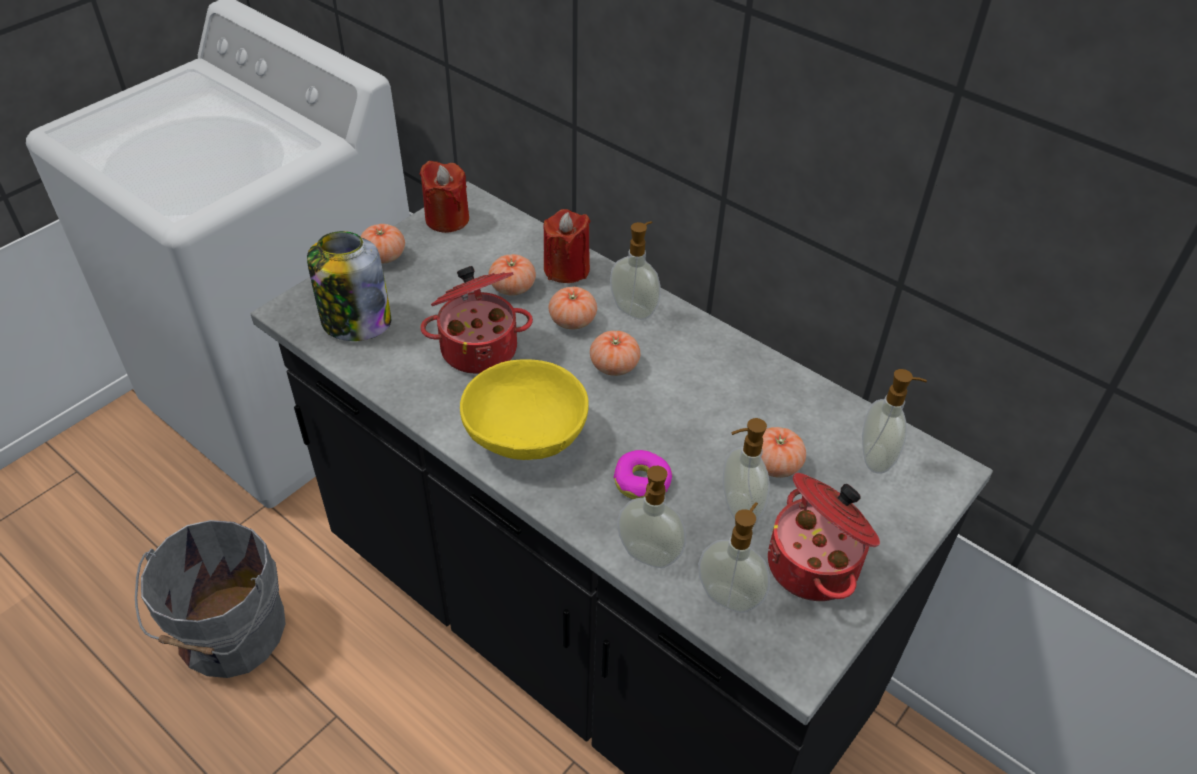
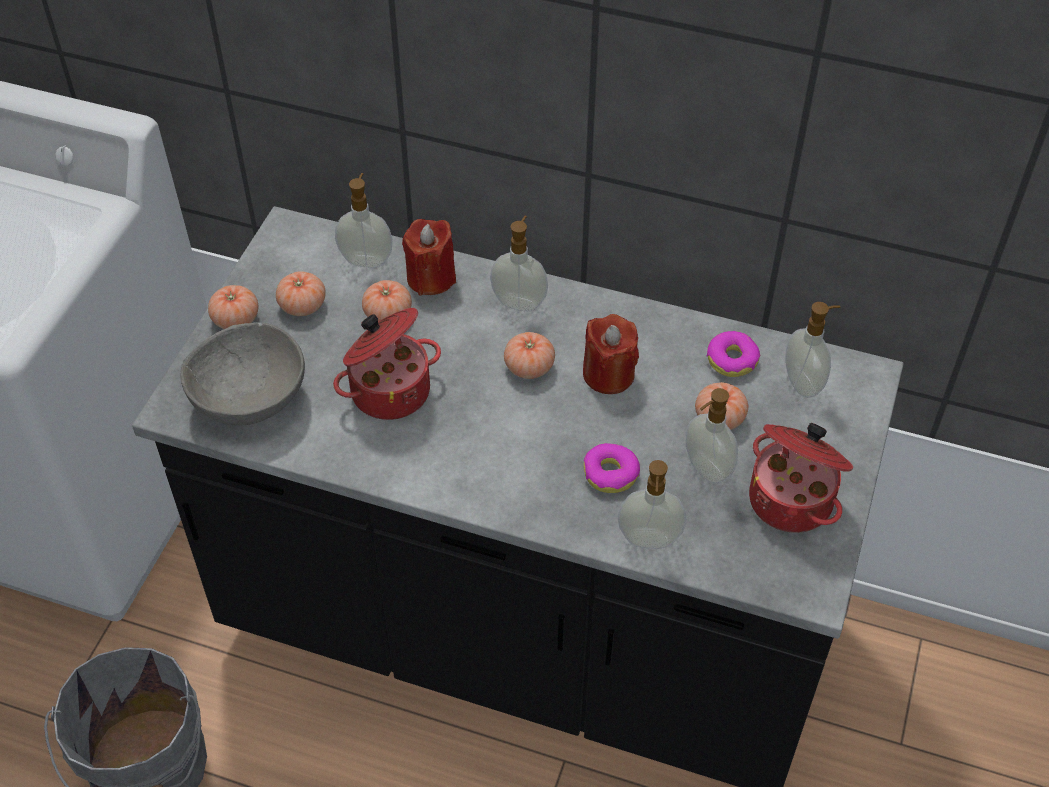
camera: 20 degrees left, 5 degrees up
jar [307,231,391,341] -> grey bowl [180,322,305,425]
red candle [420,161,469,233] -> red candle moved to [583,314,639,394]
yellow bowl [460,359,589,460] -> none
tomato [548,287,597,329] -> tomato moved to [276,271,326,316]
soap dispenser [698,502,770,613] -> soap dispenser moved to [335,173,393,268]
none -> donut [706,331,760,377]

